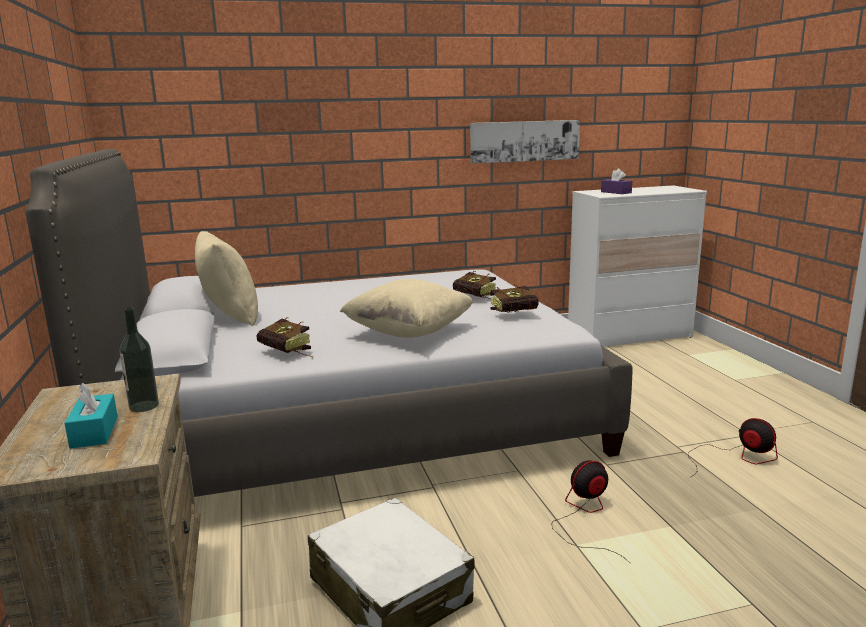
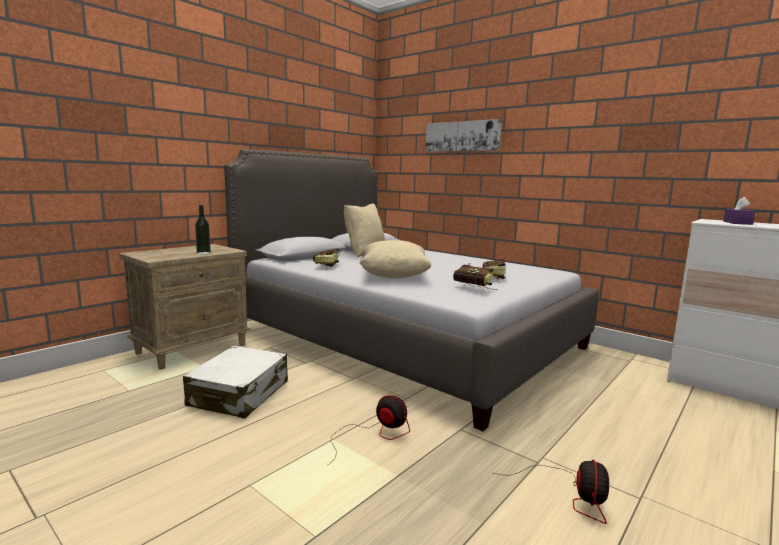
camera: 55 degrees right, 5 degrees down
turquoise tissue box [65,383,118,449] -> none
picture [470,120,580,164] -> picture moved to [425,119,502,152]

